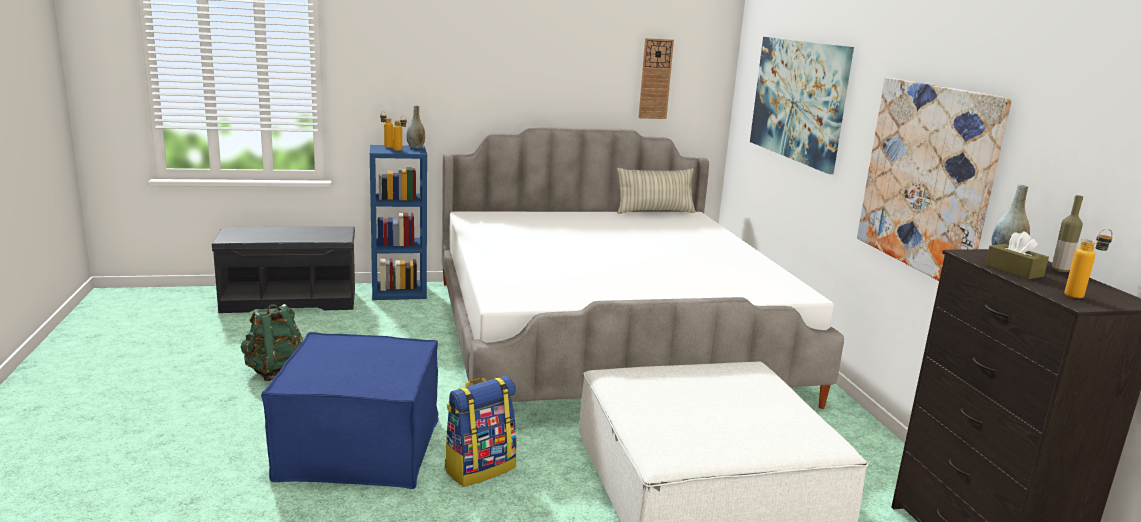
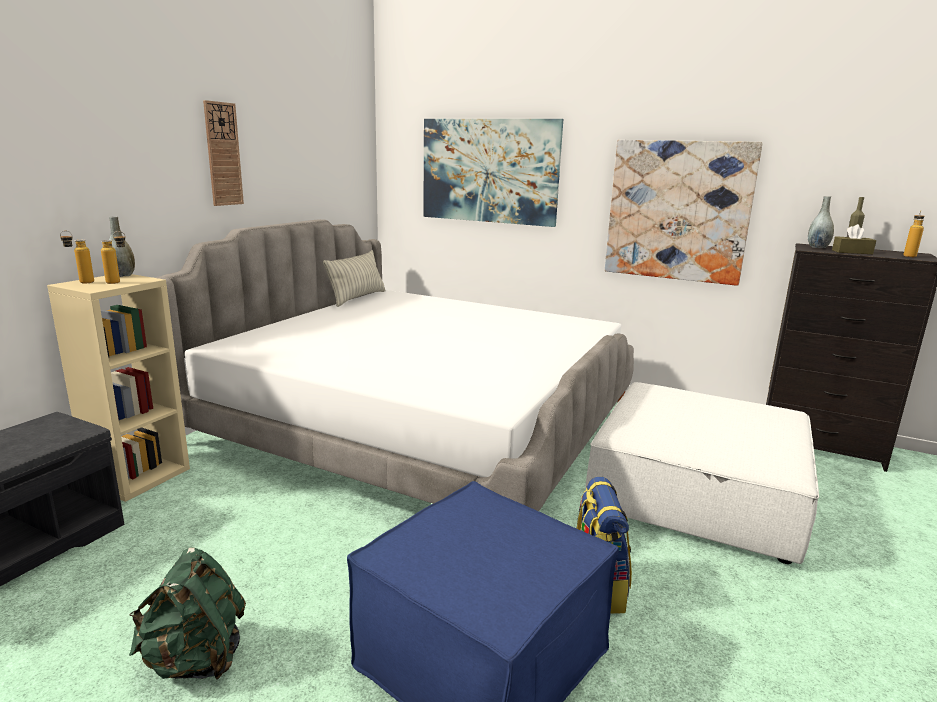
camera: 50 degrees left, 0 degrees up
blue bookcase [370,145,427,300] -> beige bookcase [47,274,190,502]
wall clock [638,38,674,119] -> wall clock moved to [203,100,244,206]

